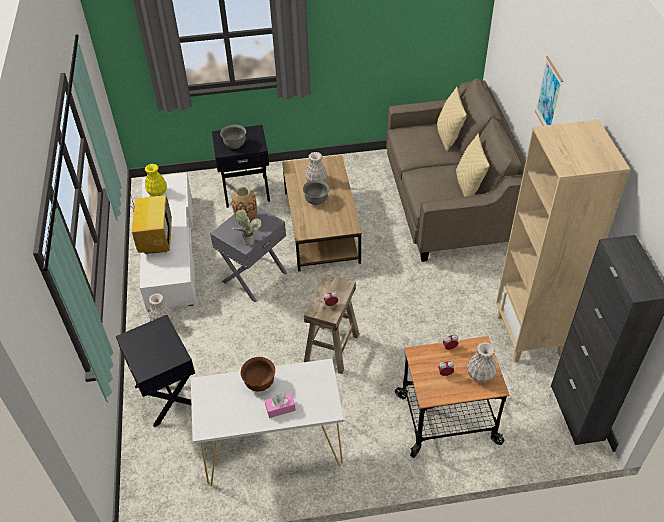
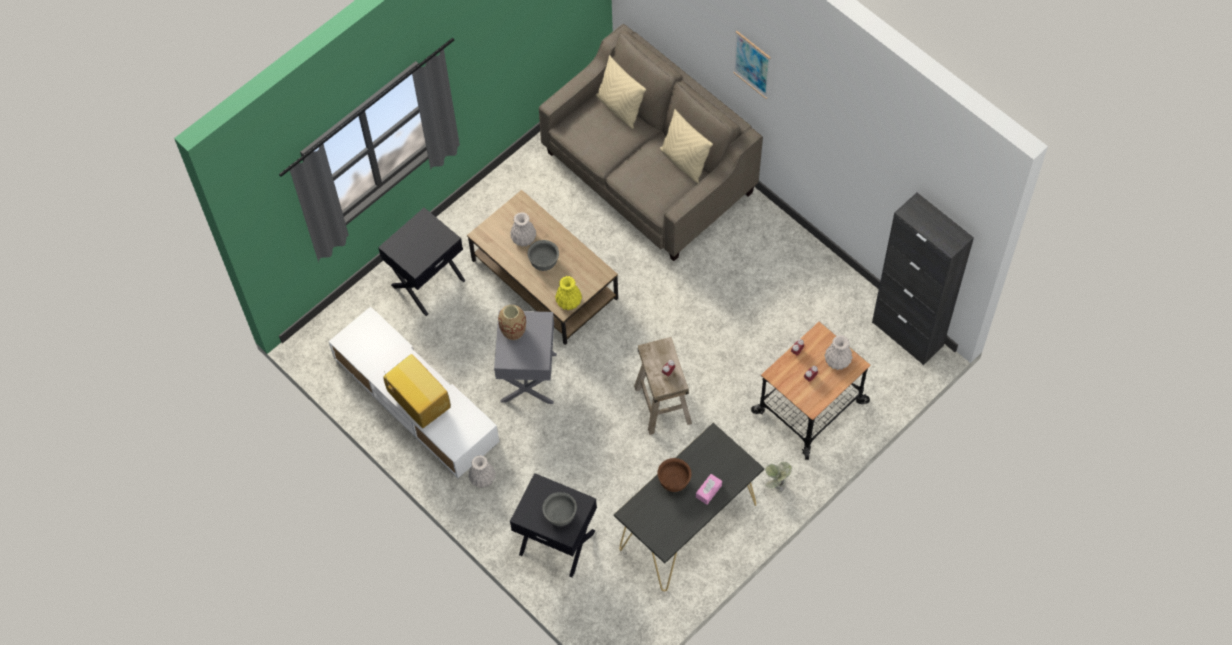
camera: 35 degrees left, 15 degrees up
yellow vase [145,164,167,196] -> yellow vase moved to [555,276,582,310]
white console table [191,359,344,486] -> black console table [614,423,764,591]
grey bowl [220,125,246,149] -> grey bowl moved to [542,492,577,526]
potted plant [231,209,261,246] -> potted plant moved to [765,462,792,492]
beige bookcase [496,120,630,362] -> none

